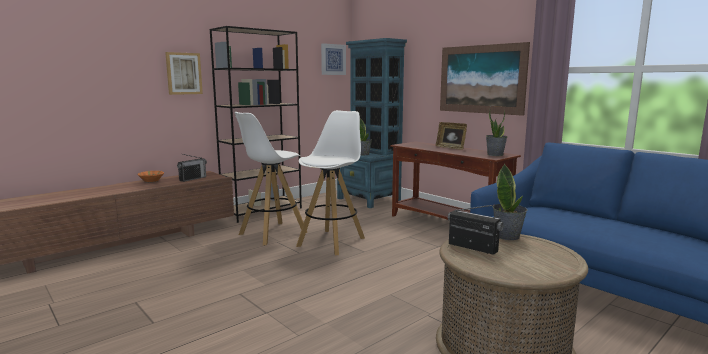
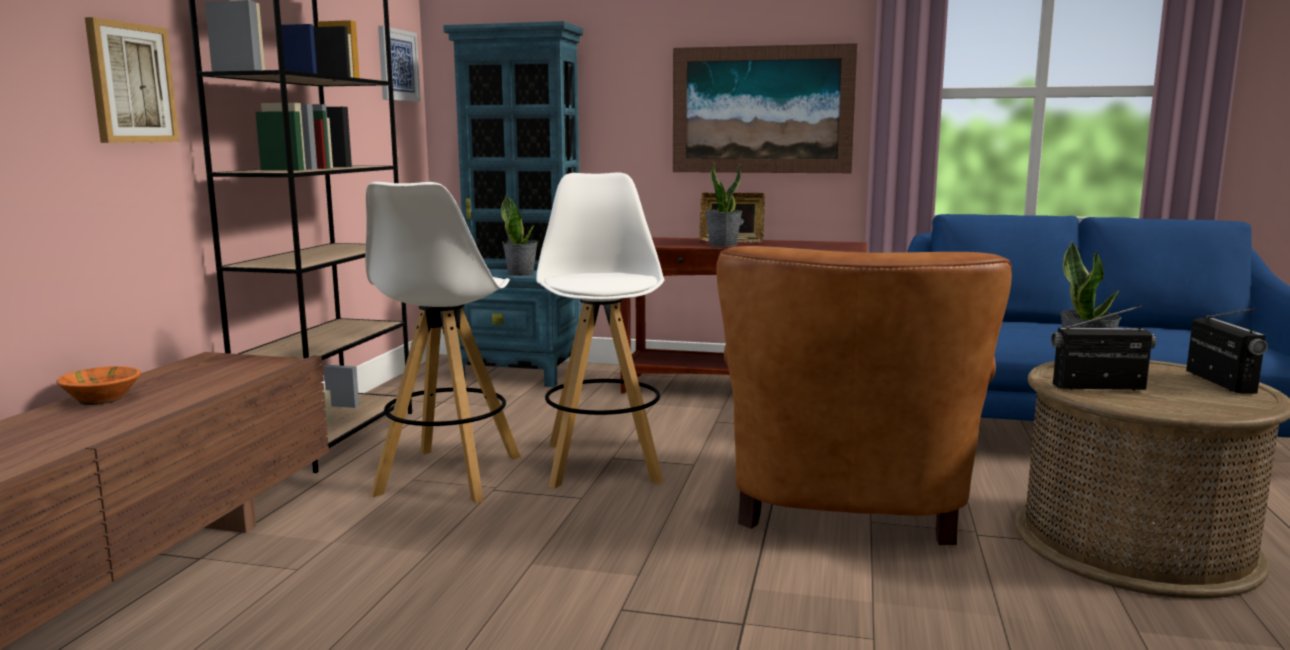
camera: 35 degrees left, 0 degrees up
radio [177,154,207,182] -> radio moved to [1186,308,1268,394]
potted plant [486,109,507,156] -> potted plant moved to [705,161,743,247]
none -> brown armchair [716,246,1012,545]

